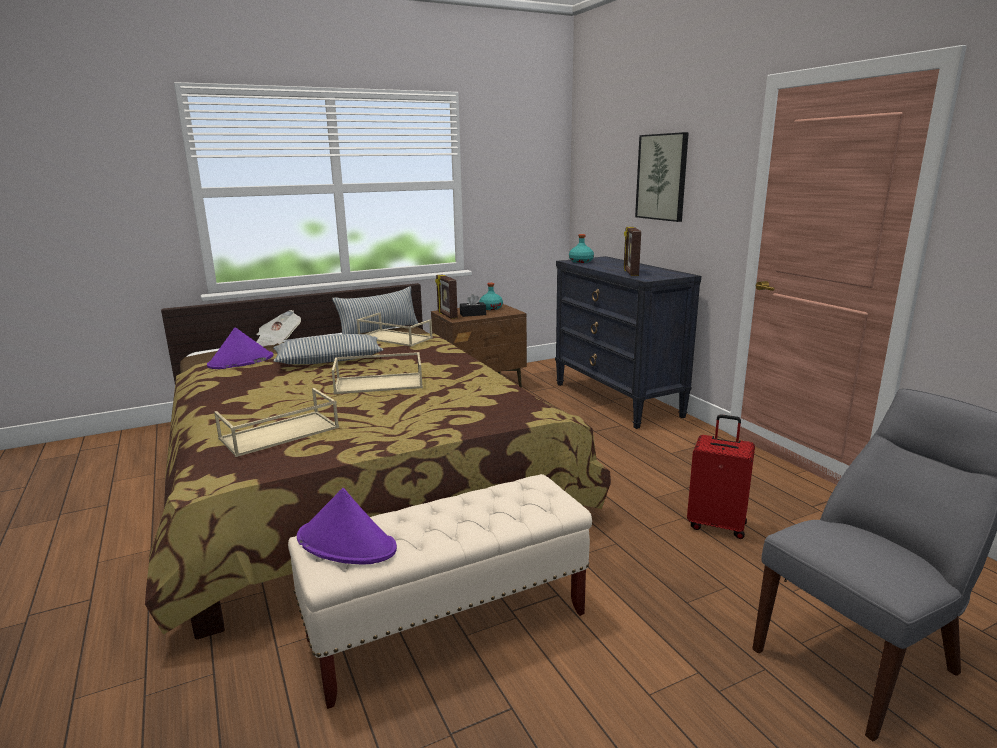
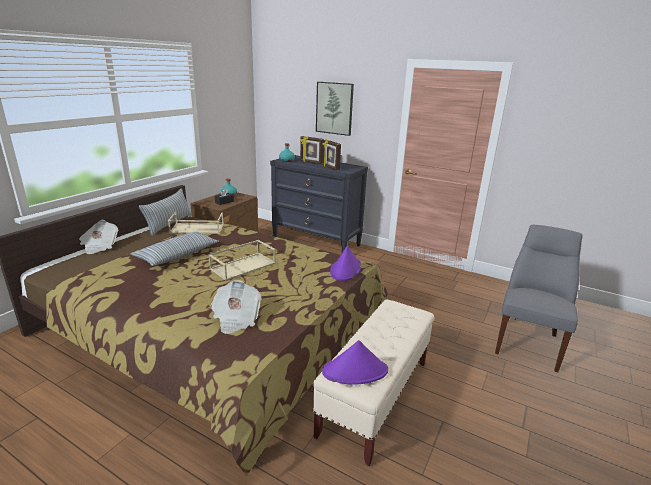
camera: 35 degrees left, 5 degrees up
purple hat [207,327,273,369] -> purple hat moved to [330,245,361,281]
beige tray [214,388,339,457] -> newspaper [211,280,261,334]
picture frame [435,274,458,319] -> picture frame moved to [300,136,324,164]
red suitcase [687,414,755,539] -> none

